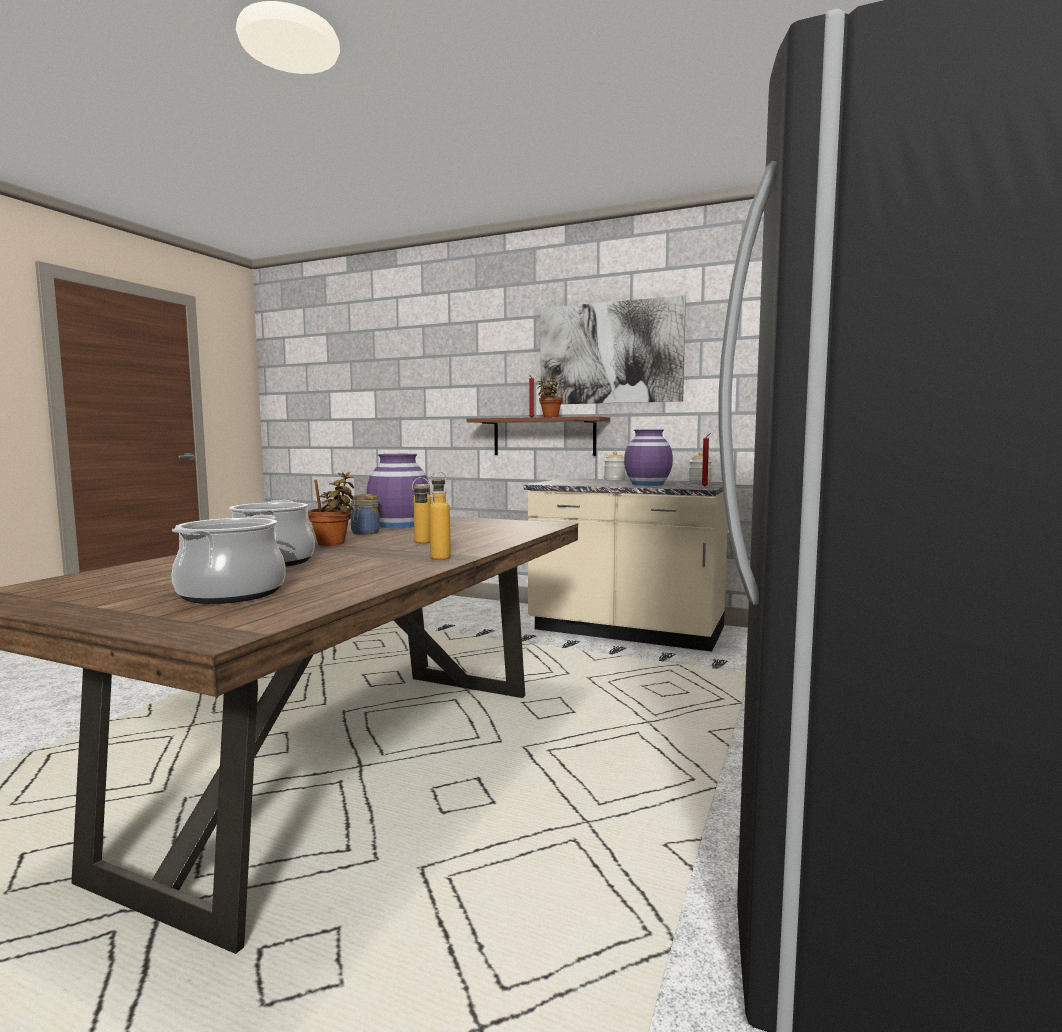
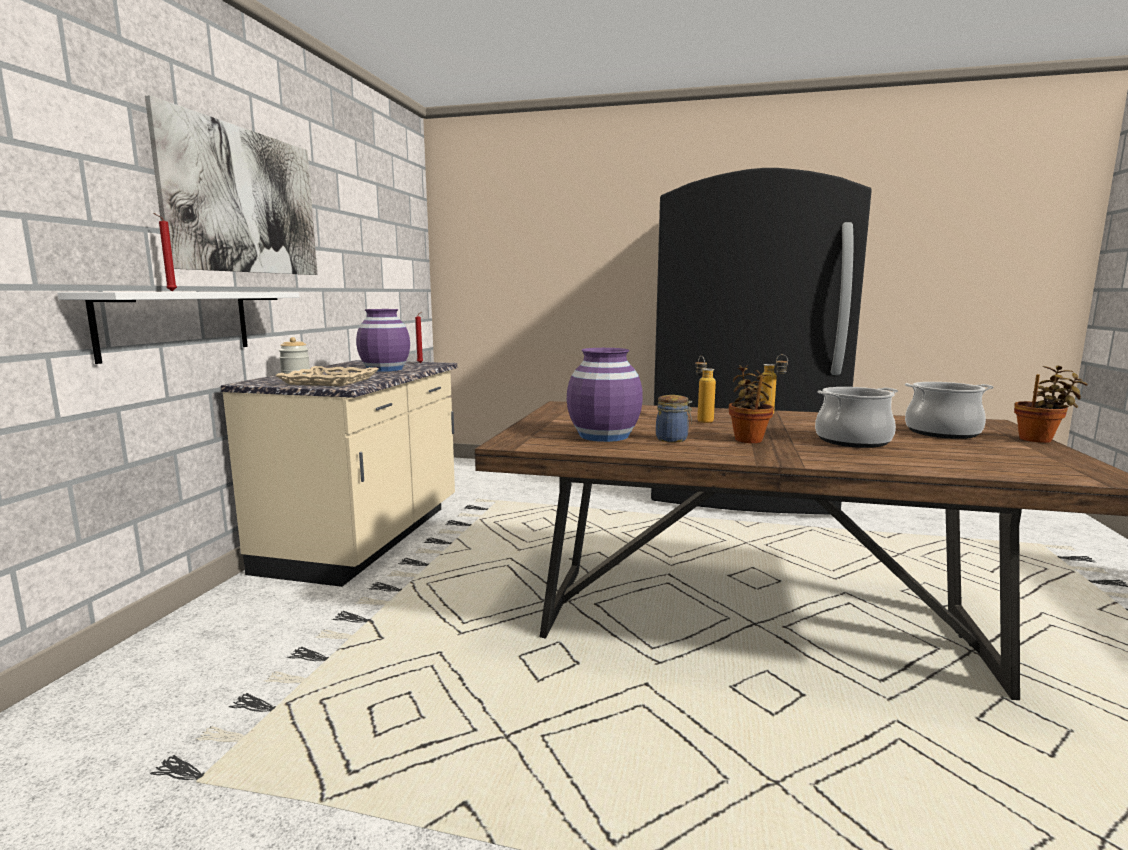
camera: 100 degrees left, 5 degrees up
brown shelf [466,416,610,456] -> white shelf [57,292,300,364]
potted plant [537,375,562,417] -> potted plant moved to [1014,366,1088,443]
jar [689,451,712,482] -> none
none -> beige tray [275,366,378,386]

